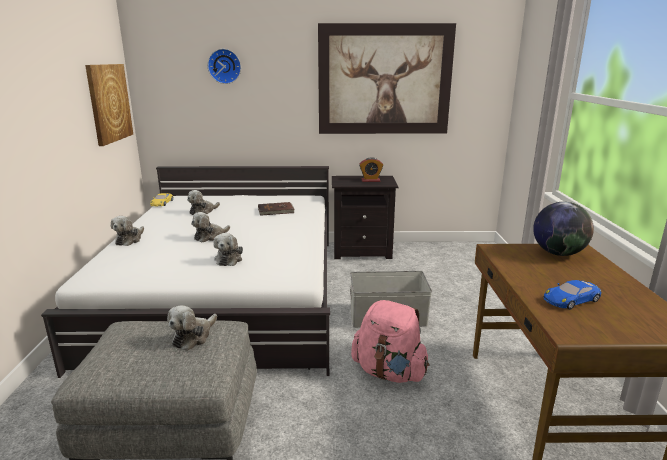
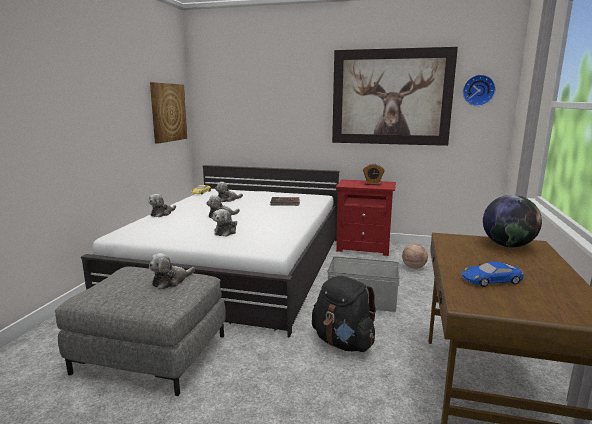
camera: 15 degrees right, 5 degrees down
wall clock [208,49,241,84] -> wall clock moved to [463,75,496,106]
black nightstand [332,176,398,259] -> red nightstand [336,179,396,256]
pink backpack [351,300,429,383] -> black backpack [312,276,377,352]
none -> basketball [402,244,428,269]

